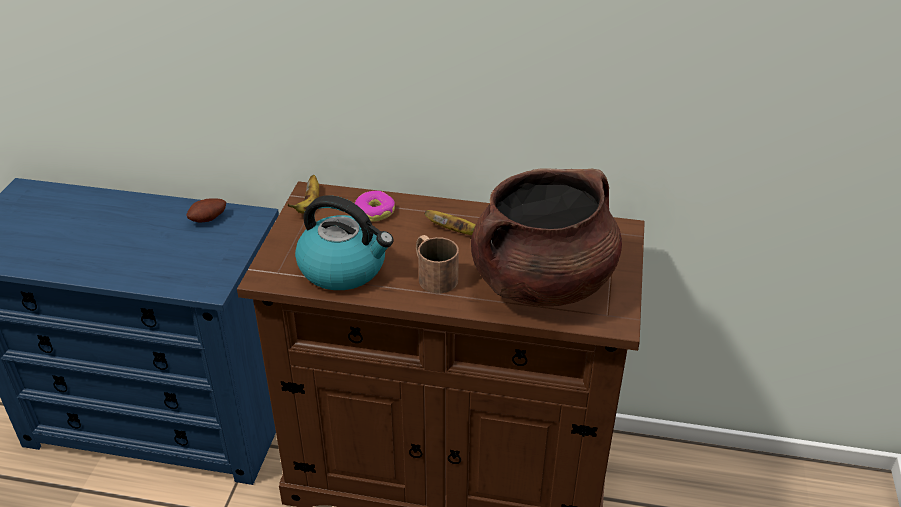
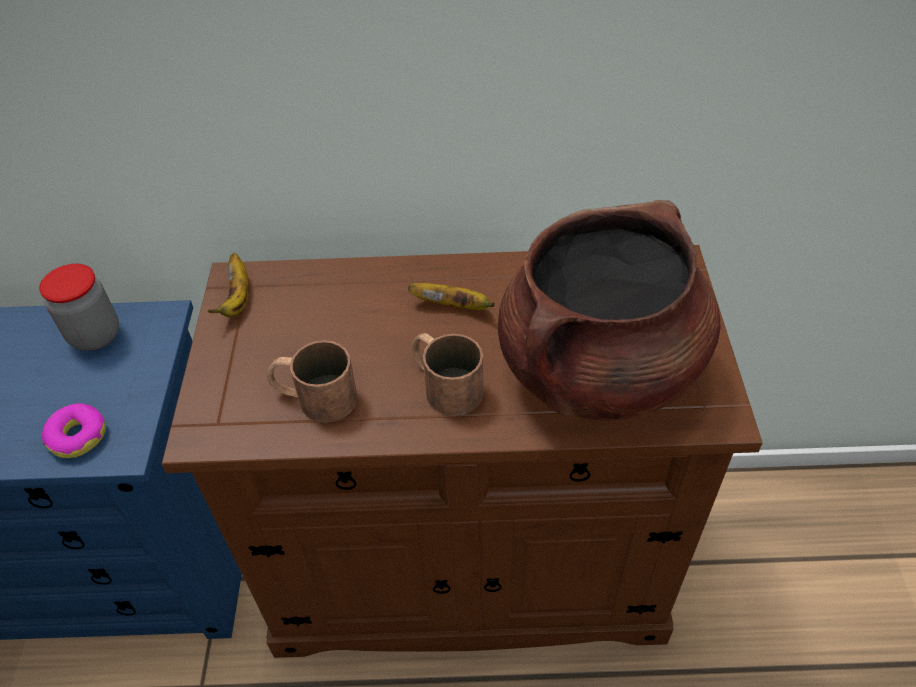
camera: 10 degrees left, 10 degrees up
potato [186,198,226,222] -> jar [39,264,119,351]
kettle [295,195,393,290] -> brown mug [267,340,357,423]
donut [355,191,395,221] -> donut moved to [42,403,106,458]

